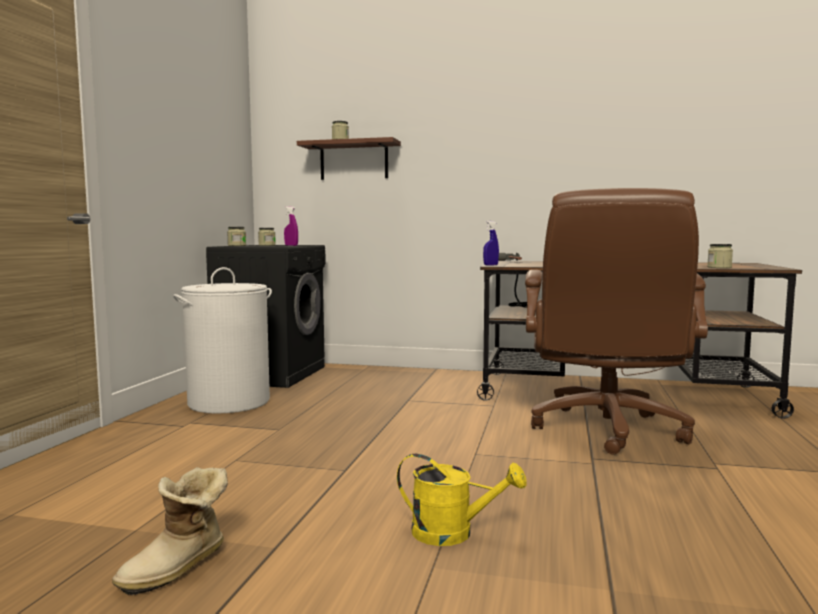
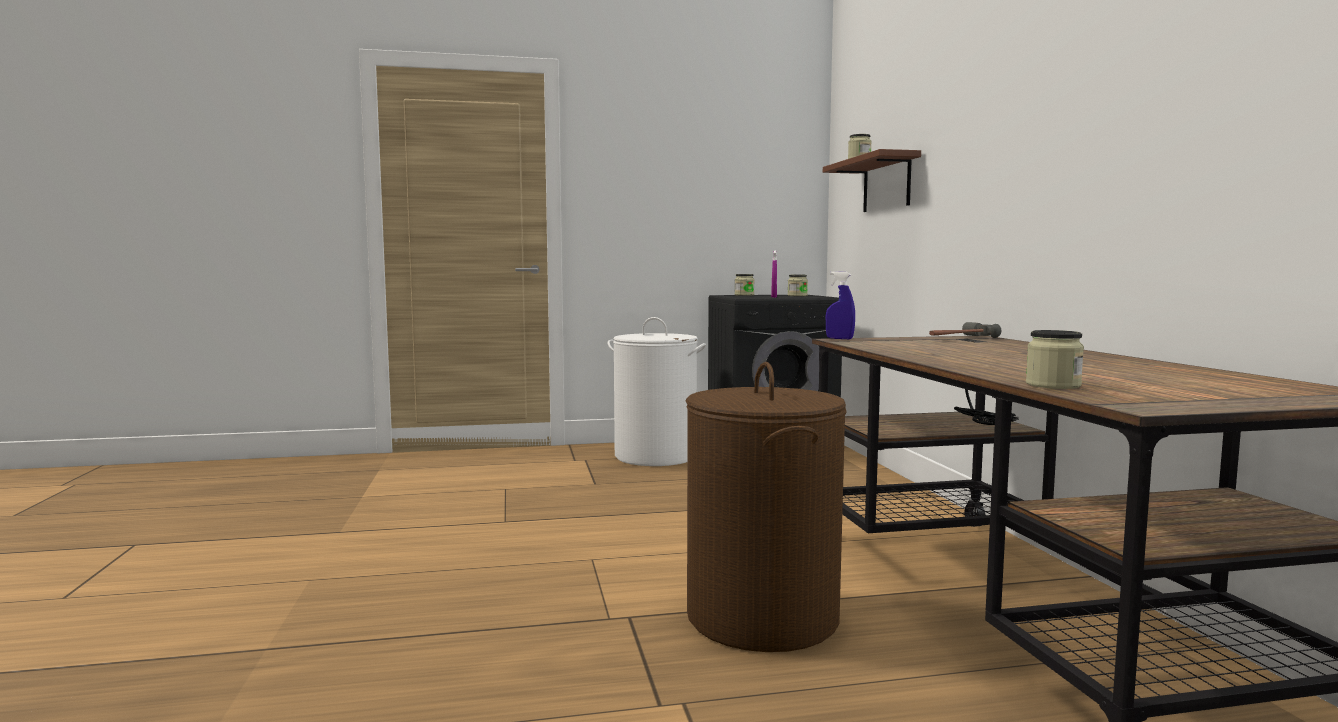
camera: 65 degrees right, 0 degrees up
boot [112,467,228,595] -> none
yellow watering can [397,454,527,546] -> none
brown office chair [525,188,708,455] -> brown laundry basket [686,362,846,652]

